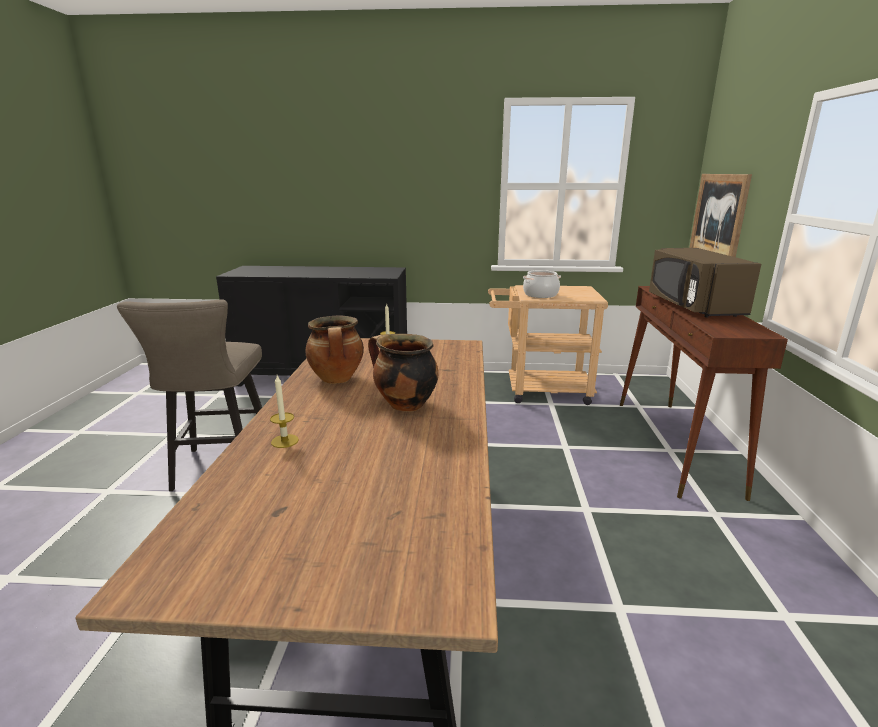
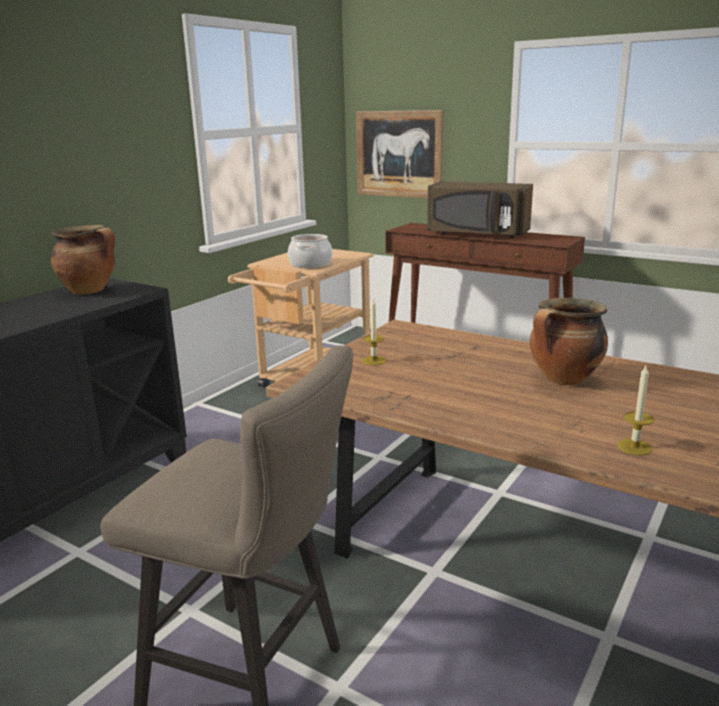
camera: 60 degrees left, 0 degrees up
cooking pot [305,316,364,384] -> cooking pot moved to [51,225,115,295]

